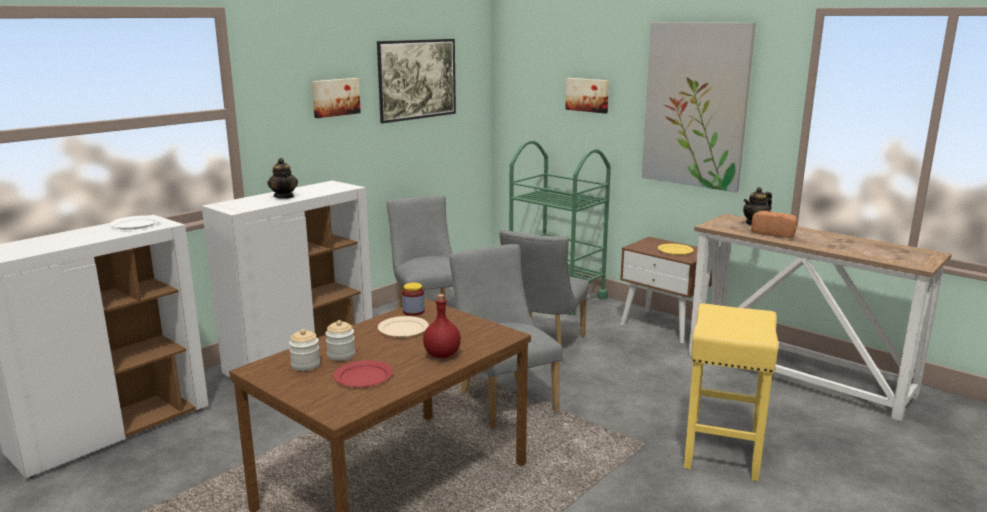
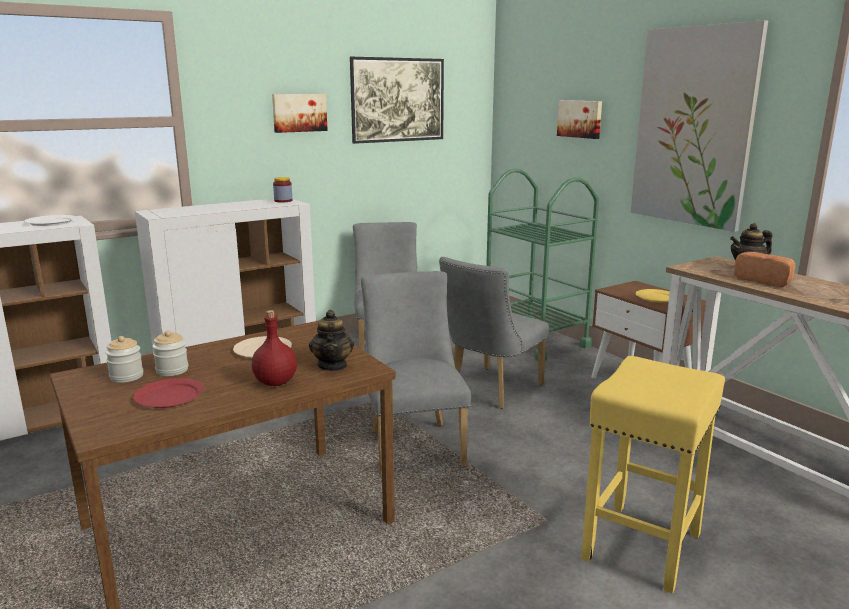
camera: 15 degrees right, 0 degrees up
teapot [267,158,298,199] -> teapot moved to [309,310,354,371]
jar [402,283,425,316] -> jar moved to [273,177,292,203]

